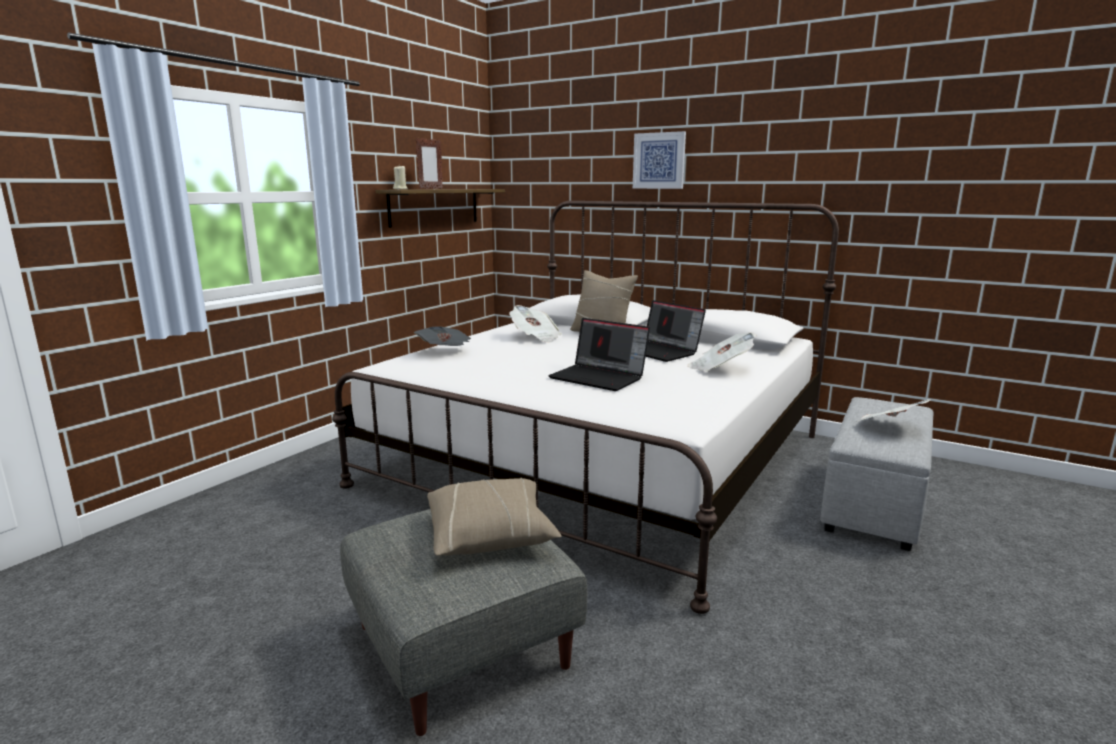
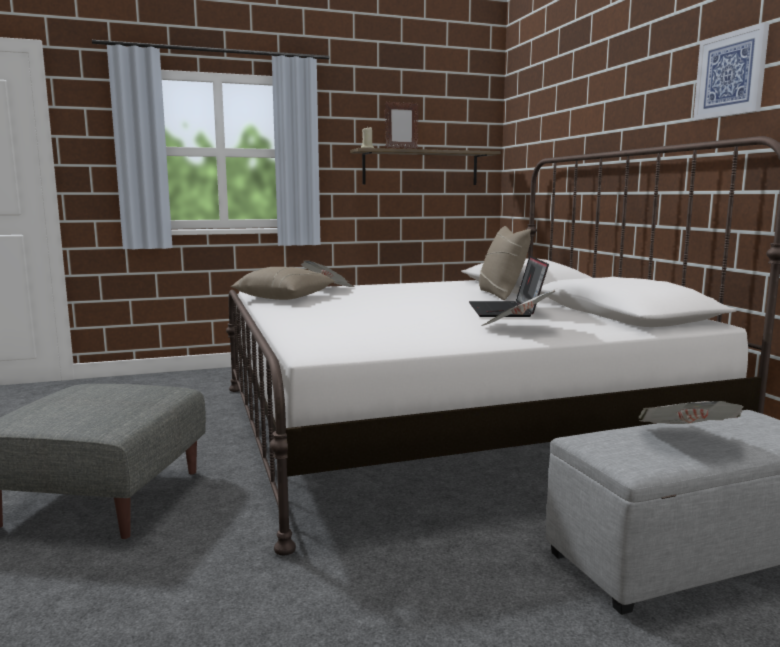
camera: 40 degrees right, 5 degrees down
beige pillow [427,478,562,556] -> beige pillow moved to [231,267,335,300]
newspaper [509,305,562,343] -> none
laptop [548,318,650,391] -> none
picture [633,131,686,189] -> picture moved to [693,22,770,120]

